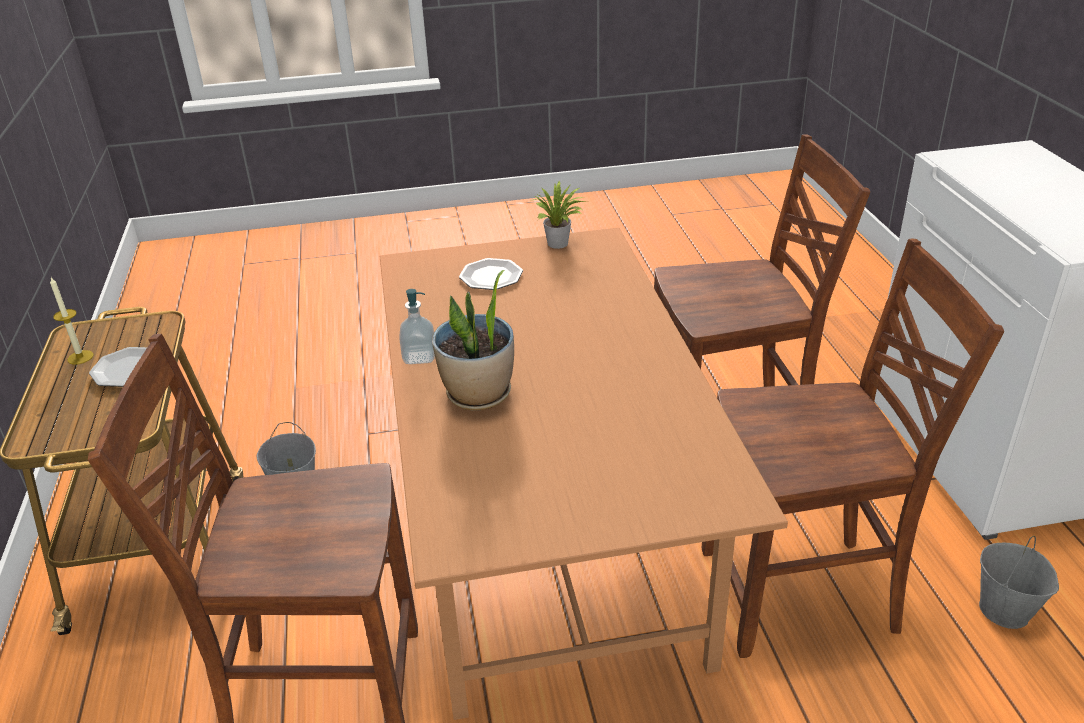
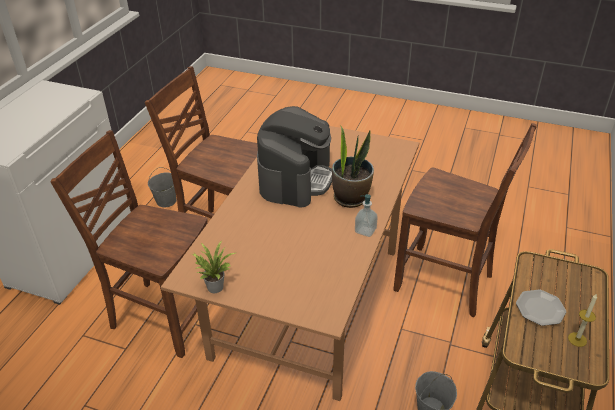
camera: 150 degrees left, 5 degrees up
plate [459,258,523,290] -> none
none -> coffee machine [257,106,332,207]

